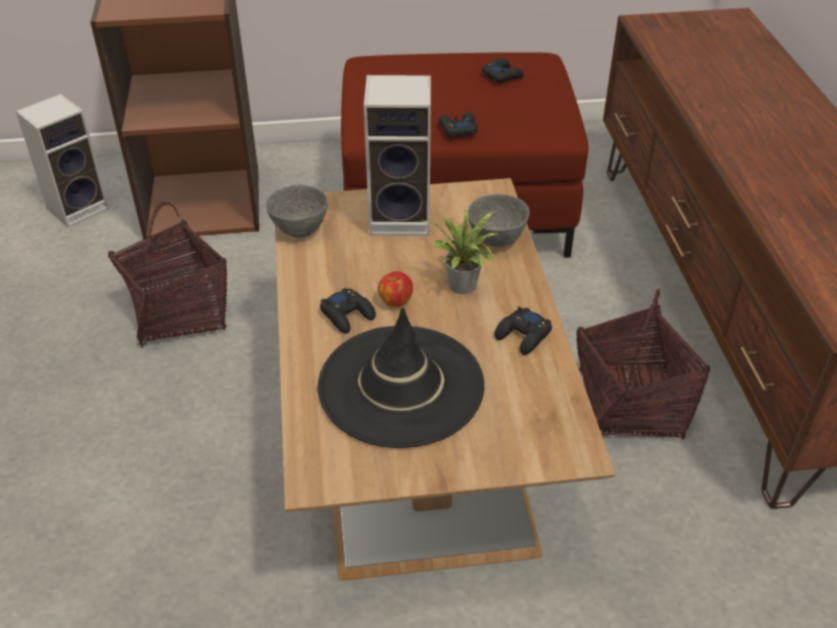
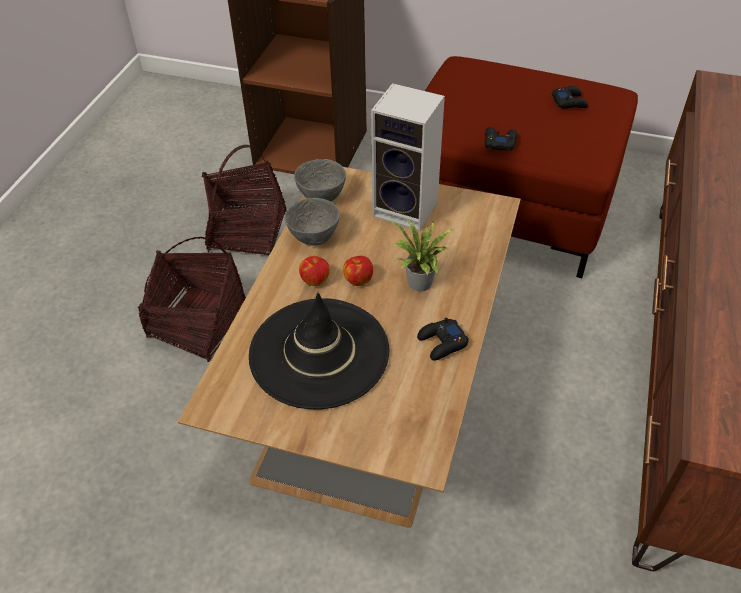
camera: 25 degrees right, 5 degrees up
speaker [16,94,109,228] -> none
black game controller [320,288,376,334] -> apple [299,256,330,286]
grey bowl [467,194,529,247] -> grey bowl moved to [285,198,340,246]
basket [576,289,710,440] -> basket moved to [138,237,246,362]

